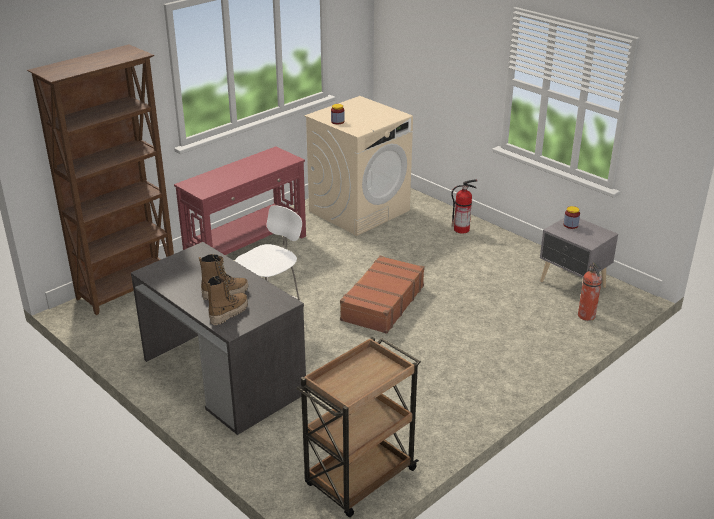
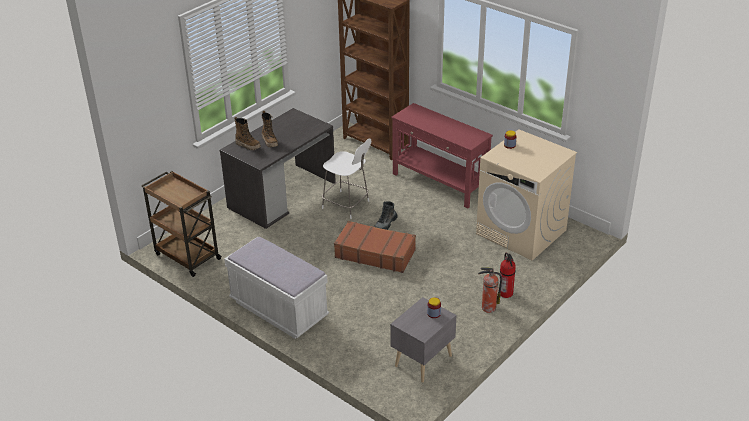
camera: 85 degrees right, 5 degrees up
fire extinguisher [578,262,602,321] -> fire extinguisher moved to [478,267,502,313]
none -> white bench [224,237,329,339]
none -> boot [374,201,398,230]

